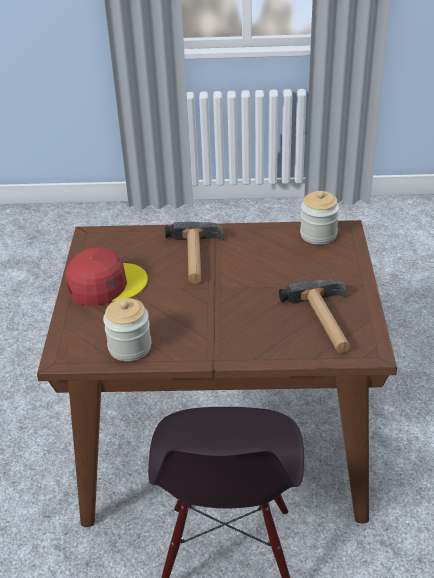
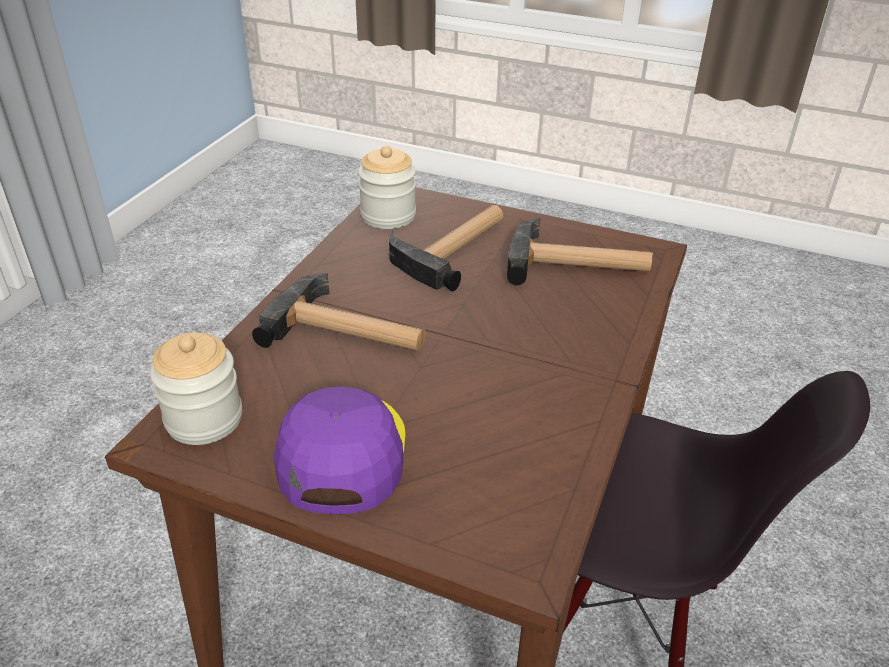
camera: 70 degrees left, 0 degrees up
red cap [65,248,148,306] -> purple cap [273,387,406,514]
jar [103,298,152,361] -> jar moved to [150,333,242,445]
none -> hammer [389,205,503,292]

